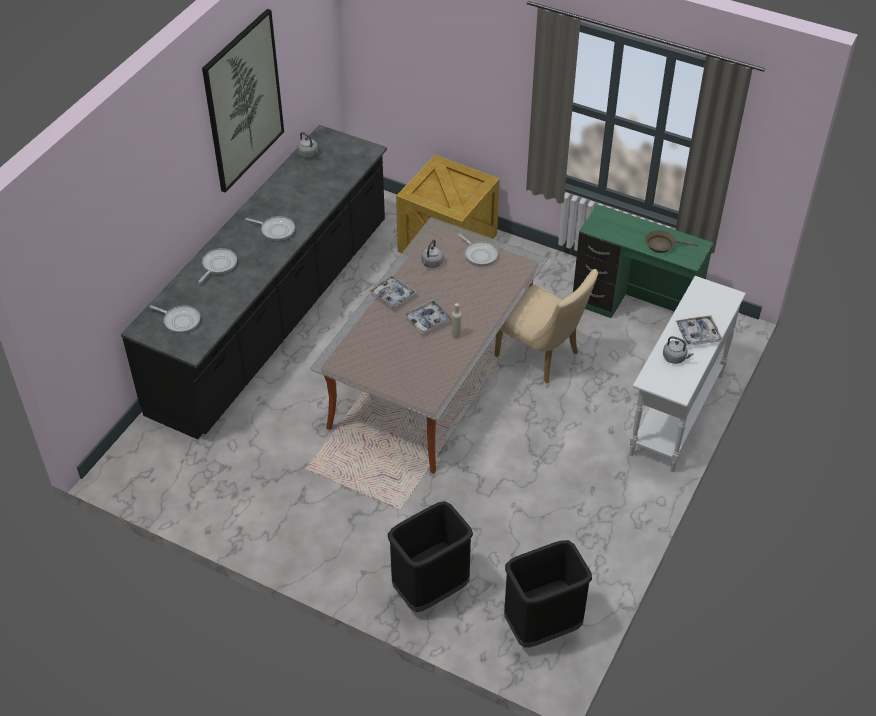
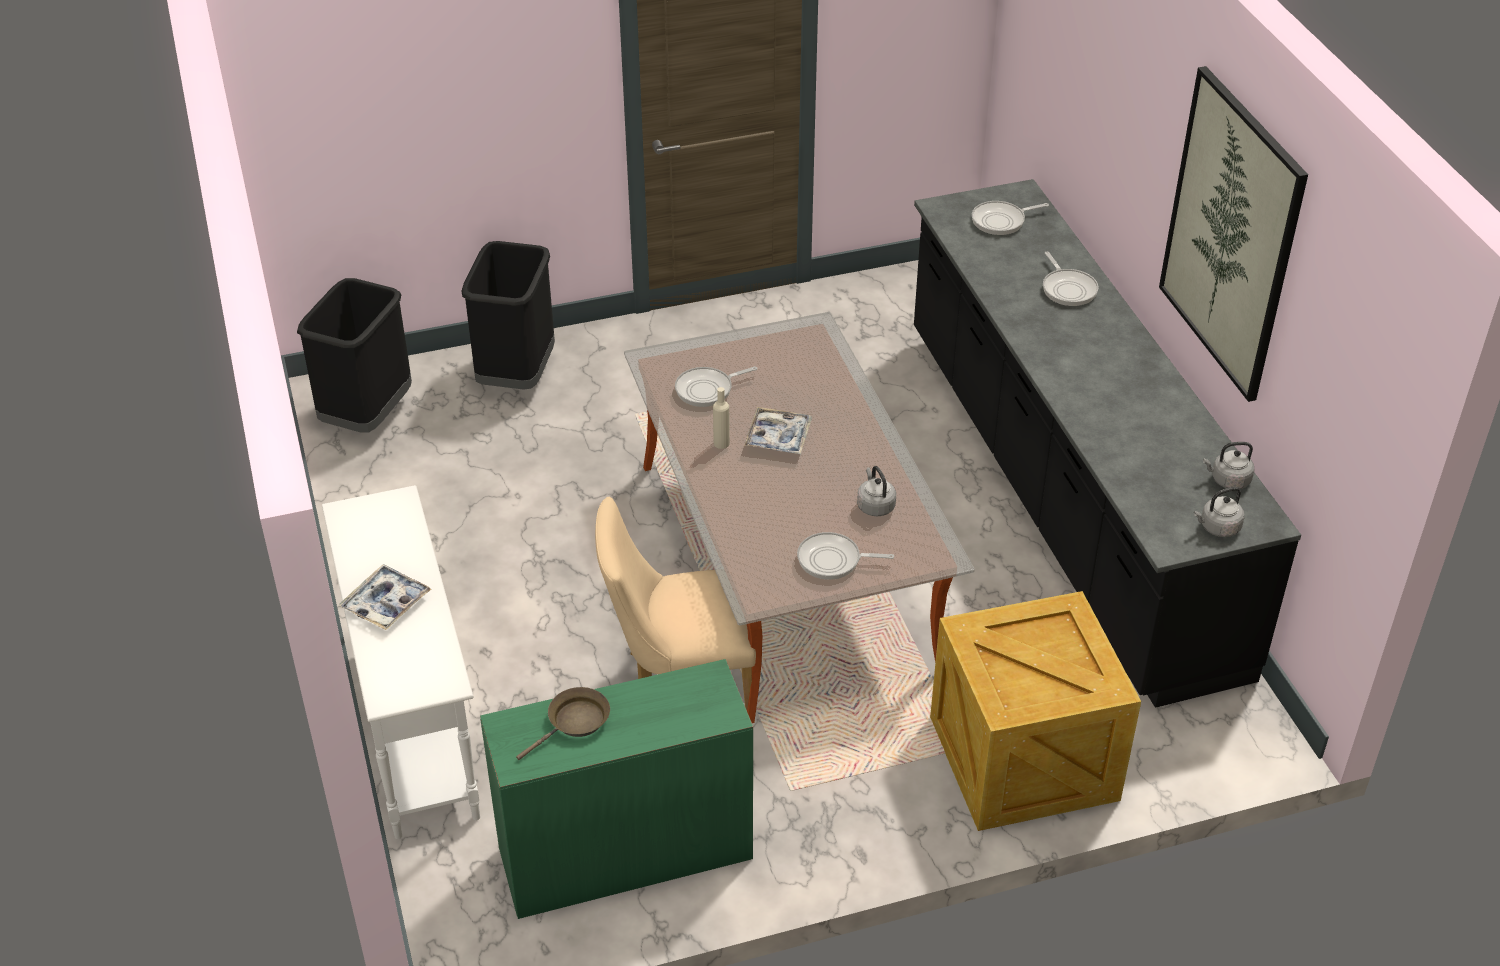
camera: 135 degrees right, 5 degrees down
frying pan [245,216,295,241] -> frying pan moved to [675,366,757,407]
tray [368,275,417,309] -> none
grey kettle [663,336,694,364] -> grey kettle moved to [1194,487,1245,537]

